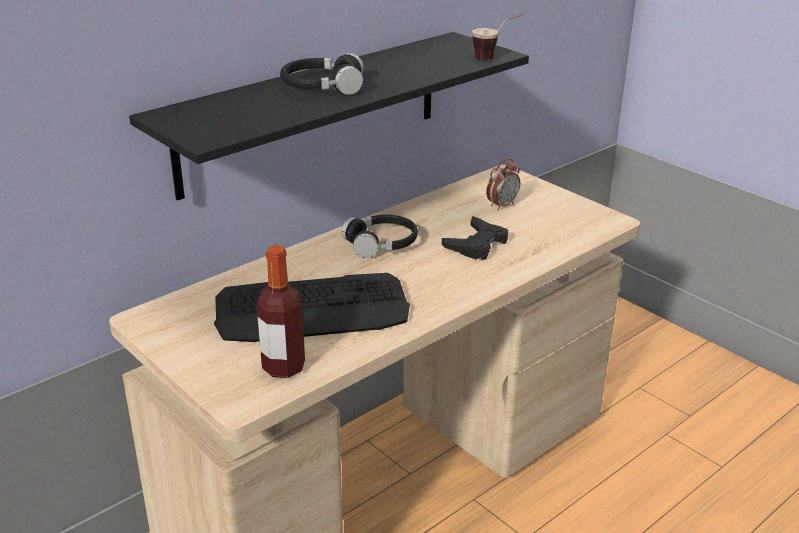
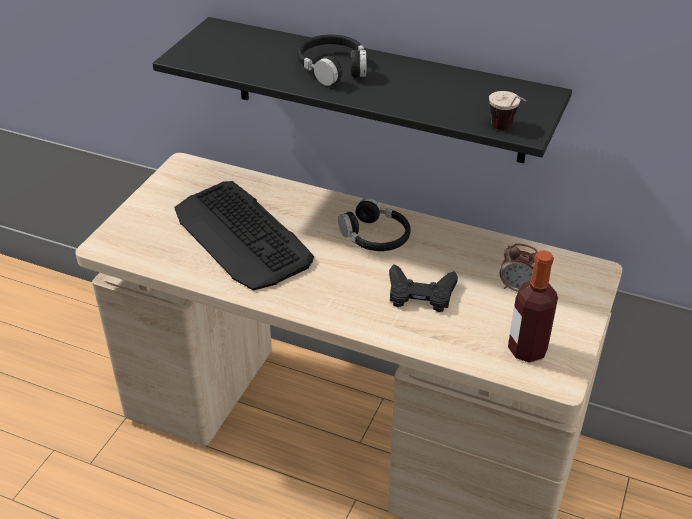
camera: 65 degrees right, 10 degrees up
bottle [257,245,305,378] -> bottle moved to [508,250,558,363]

